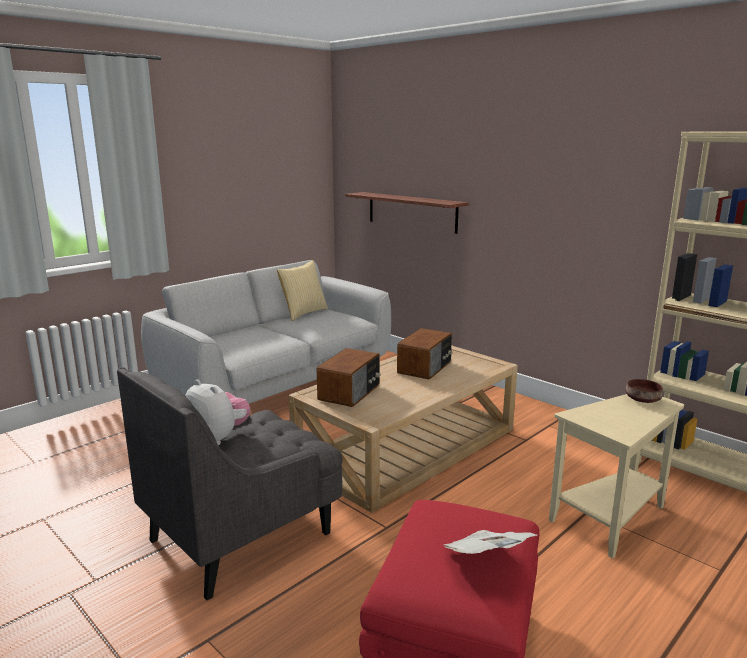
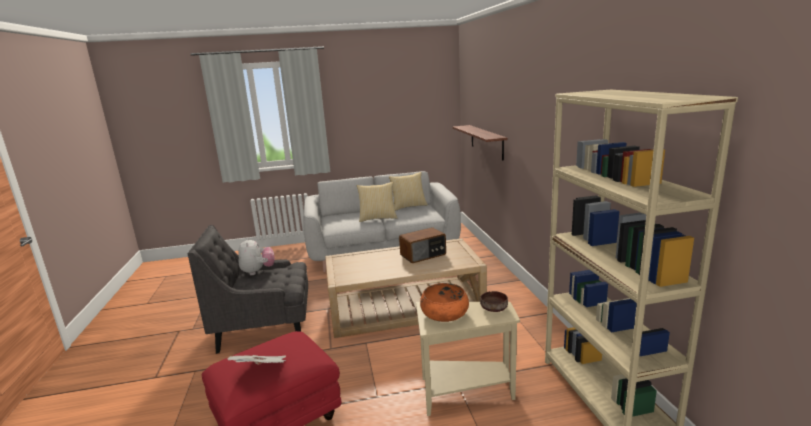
camera: 35 degrees right, 0 degrees up
radio [317,348,380,407] -> none
none -> pillow [356,182,397,222]
none -> orange bowl [420,283,469,322]

